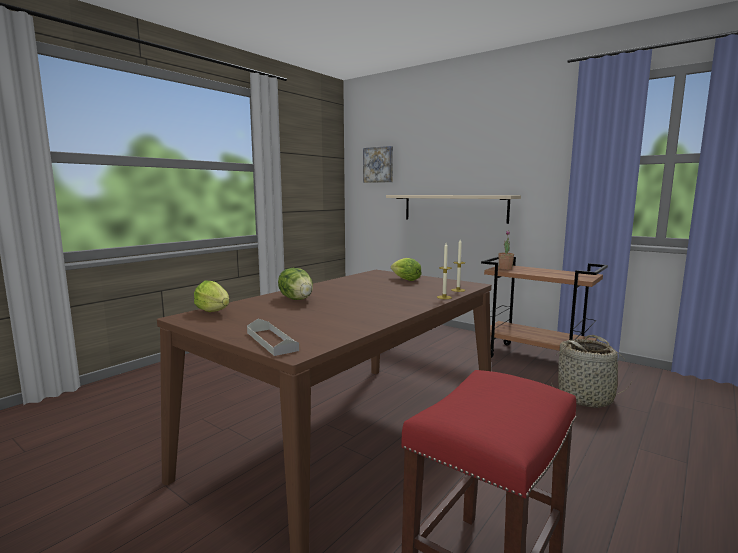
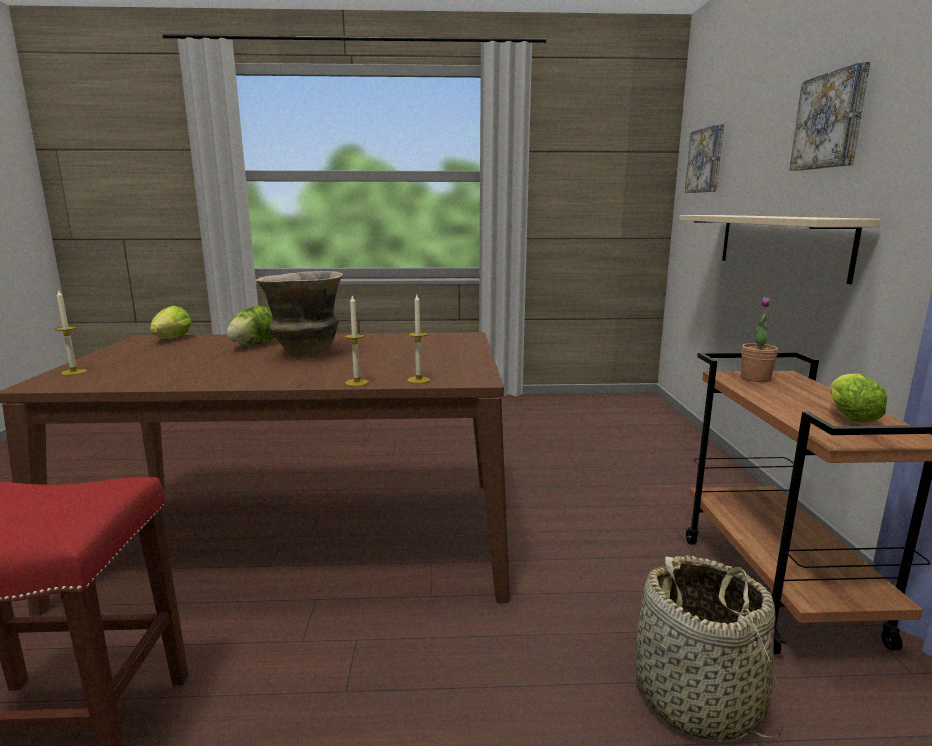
camera: 50 degrees right, 5 degrees up
grey tray [247,319,299,356] -> candle [54,289,87,375]
lettuce [391,258,422,281] -> lettuce moved to [830,373,887,423]
none -> vase [256,271,343,357]
none -> picture [789,62,870,171]

